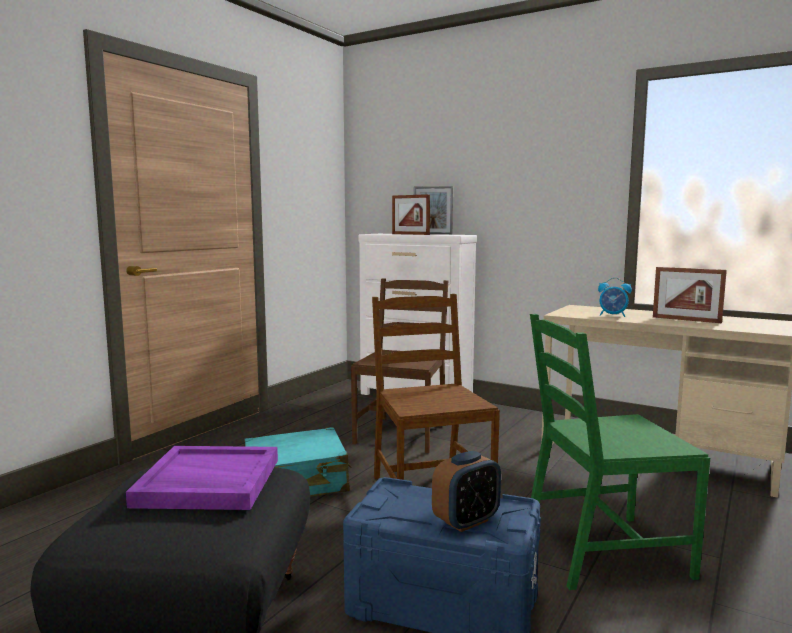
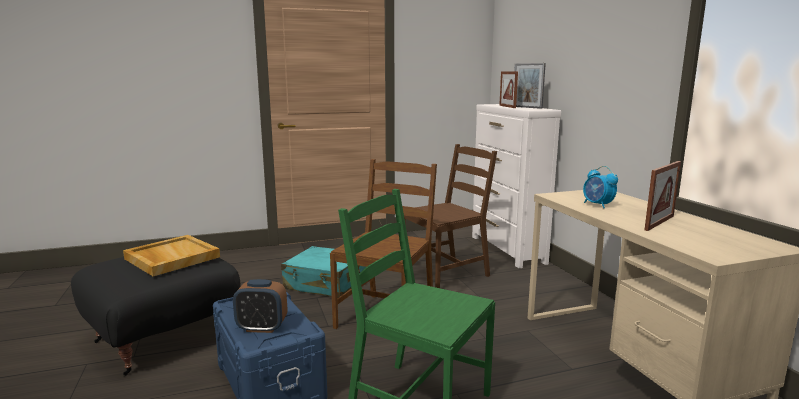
camera: 40 degrees right, 5 degrees up
purple tray [126,446,278,510] -> beige tray [123,235,220,276]
picture frame [653,267,727,323] -> picture frame turned 120 degrees counterclockwise [644,161,681,231]

